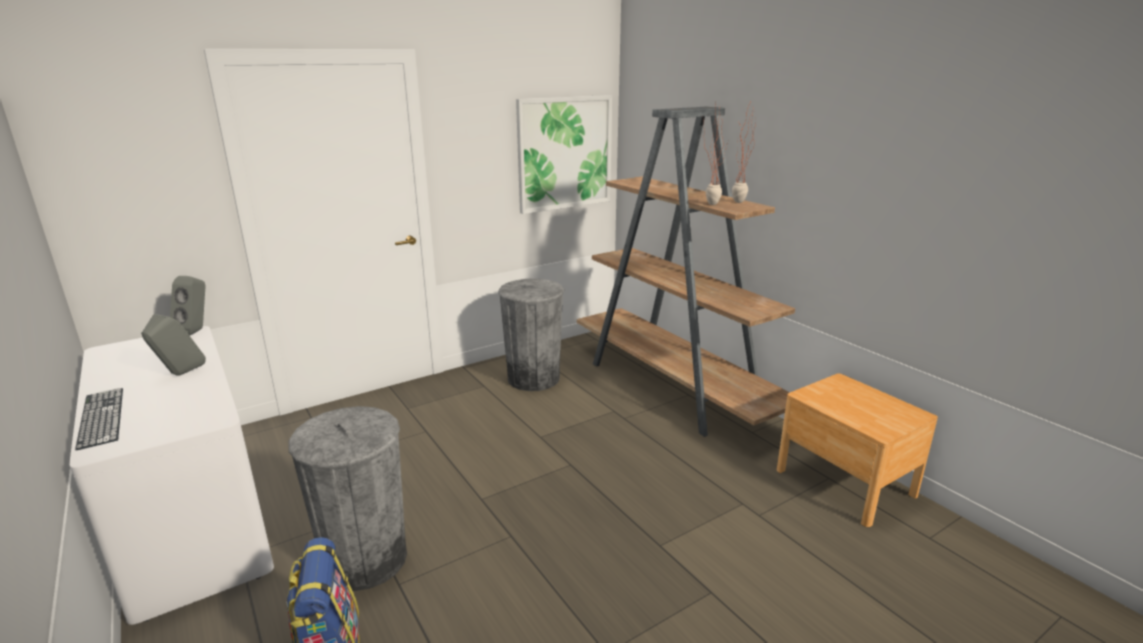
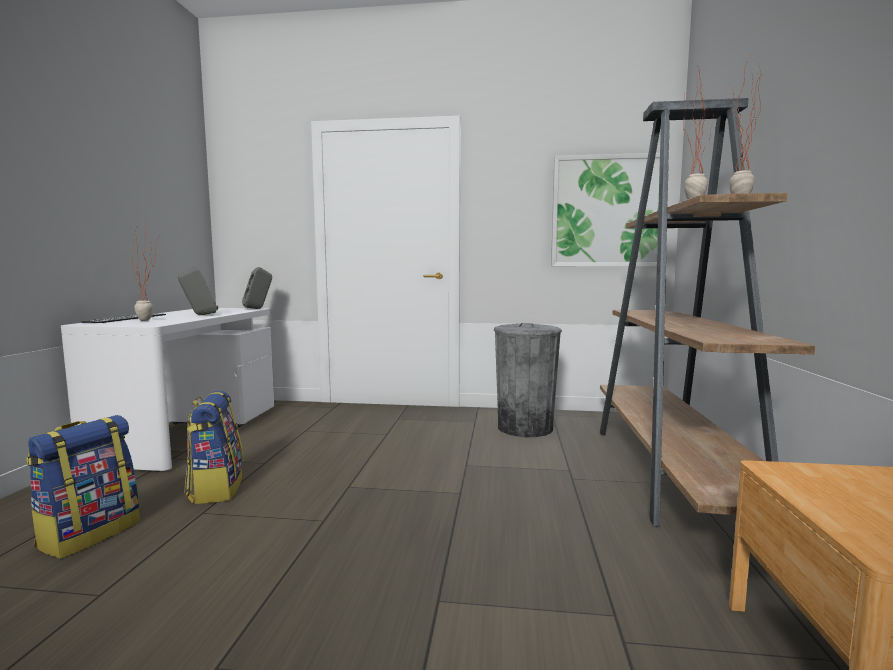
camera: 40 degrees right, 15 degrees down
grey trash can [288,406,407,591] -> backpack [184,391,244,504]
none -> potted plant [131,221,157,321]

